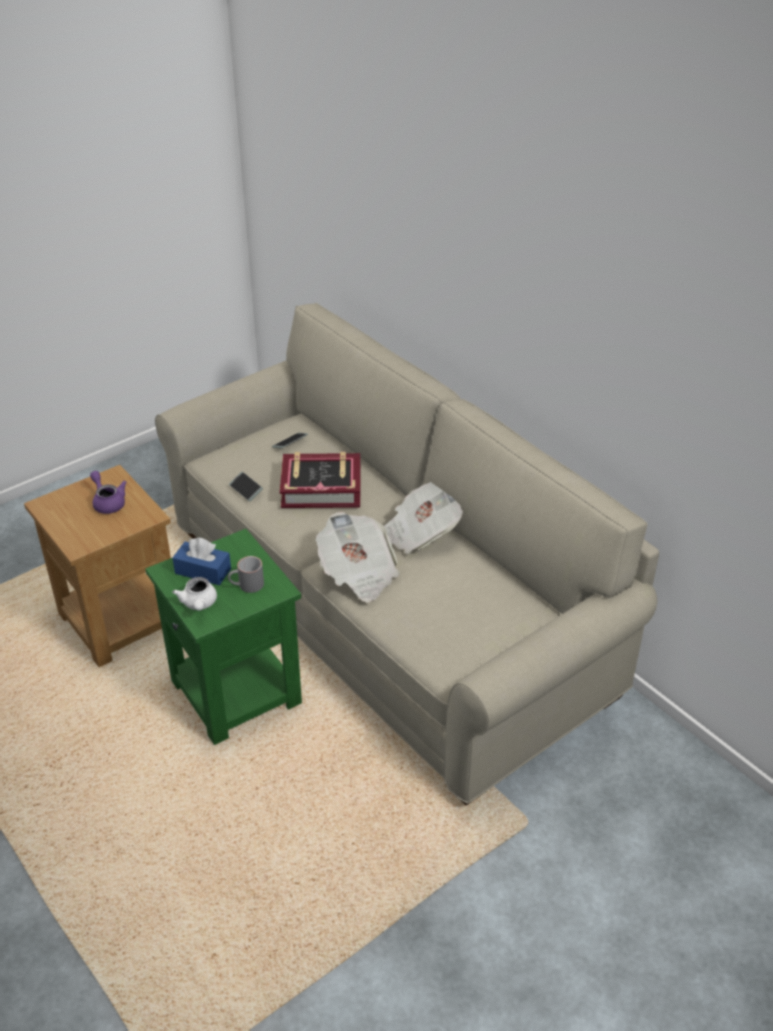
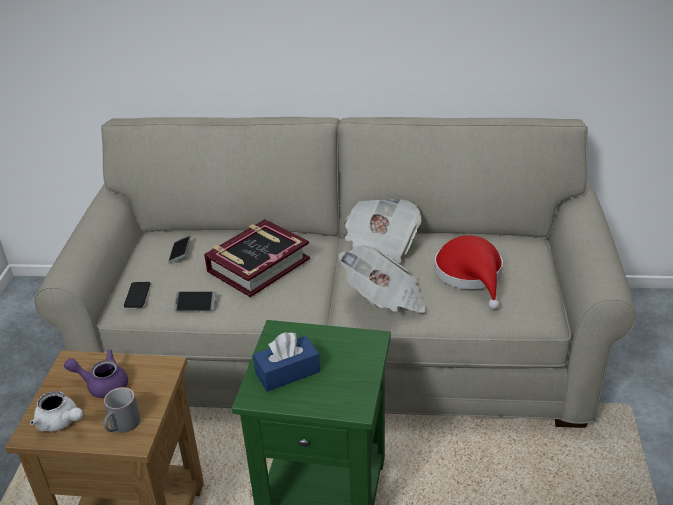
camera: 45 degrees left, 5 degrees down
white teapot [172,577,217,611] -> white teapot moved to [30,391,83,431]
grey mug [228,556,264,593] -> grey mug moved to [103,387,141,433]
none -> phone [124,282,150,308]
none -> red hat [434,236,503,309]

